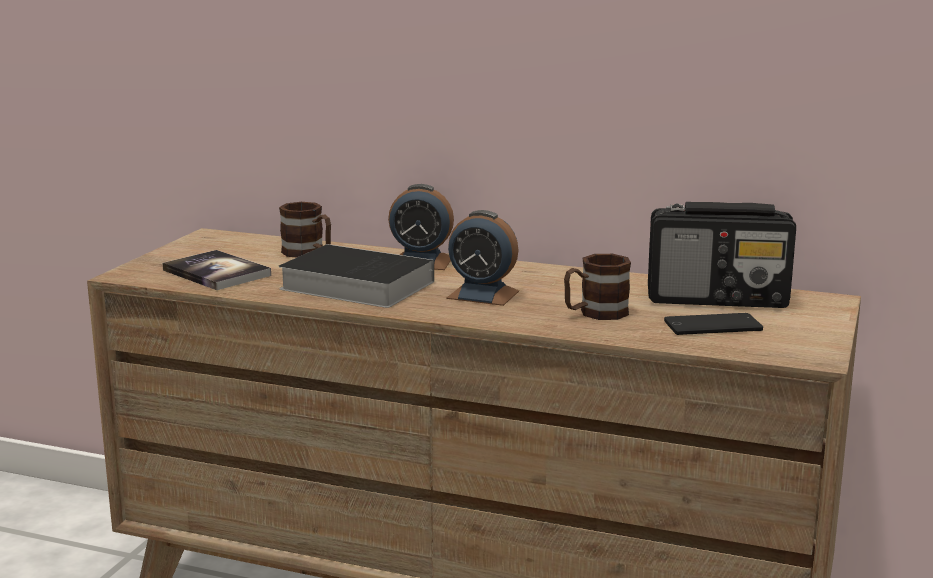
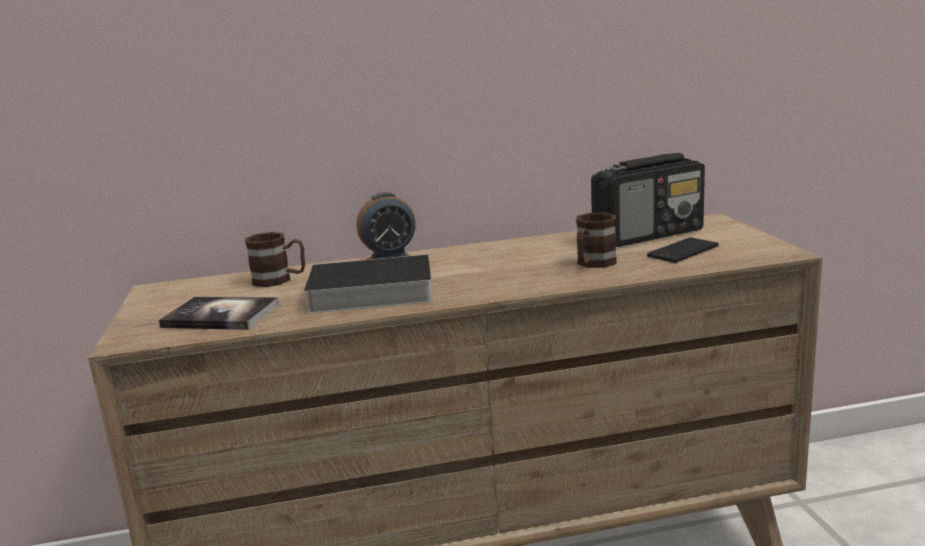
camera: 30 degrees left, 0 degrees up
alarm clock [446,210,519,306] -> none

